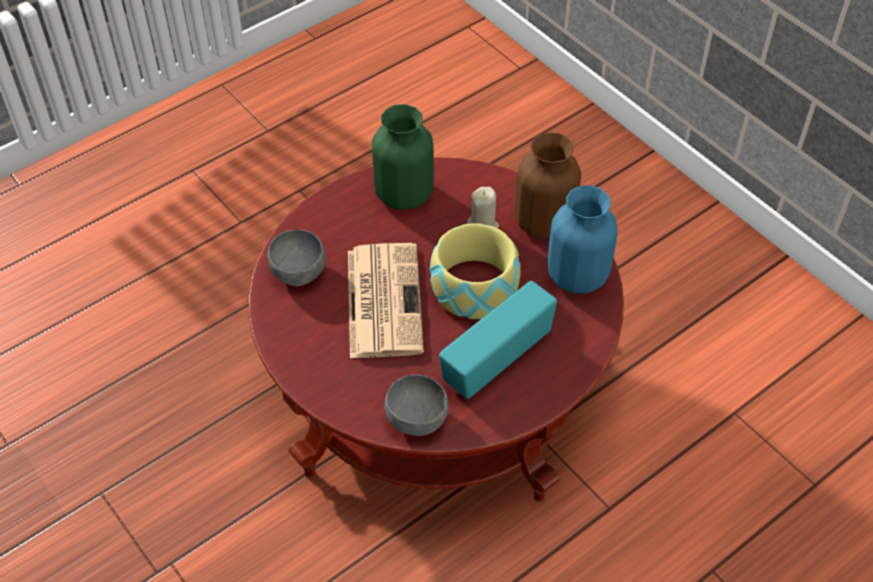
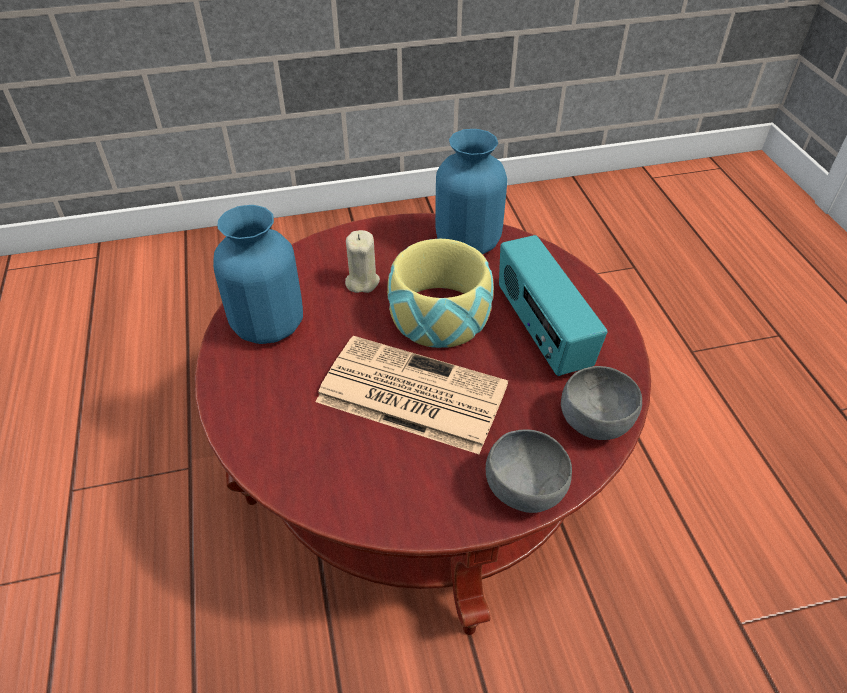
camera: 65 degrees left, 5 degrees down
grey bowl [267,229,326,286] -> grey bowl moved to [486,429,572,513]
green vase [372,104,434,210] -> blue vase [213,205,303,344]
brown vase [514,132,581,239] -> none

